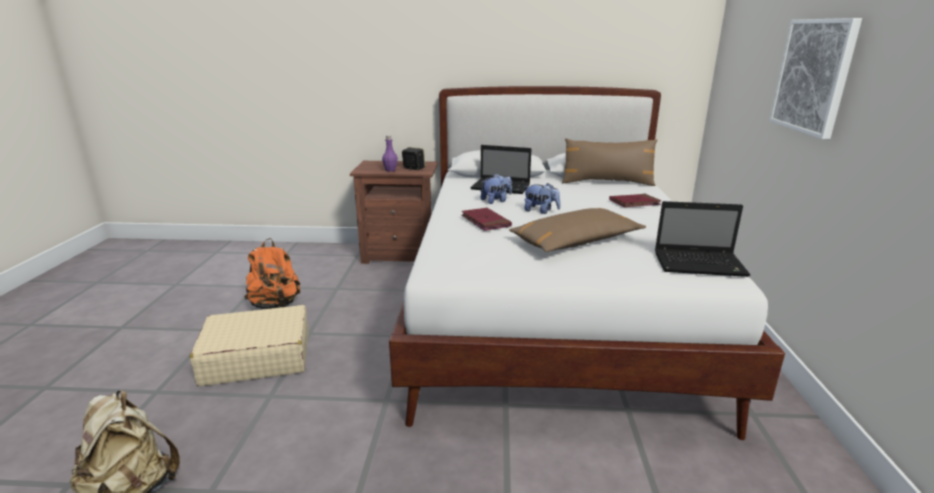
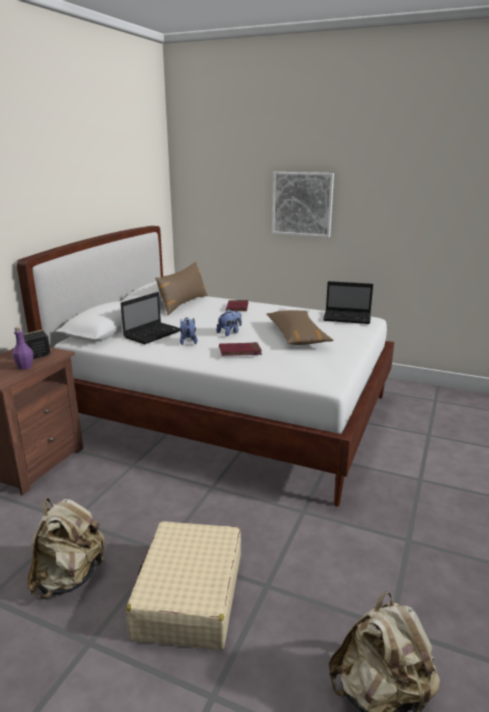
camera: 70 degrees left, 0 degrees up
orange backpack [244,238,300,309] -> beige backpack [27,498,106,599]
laptop [655,201,750,277] -> laptop turned 75 degrees clockwise [323,281,373,324]

